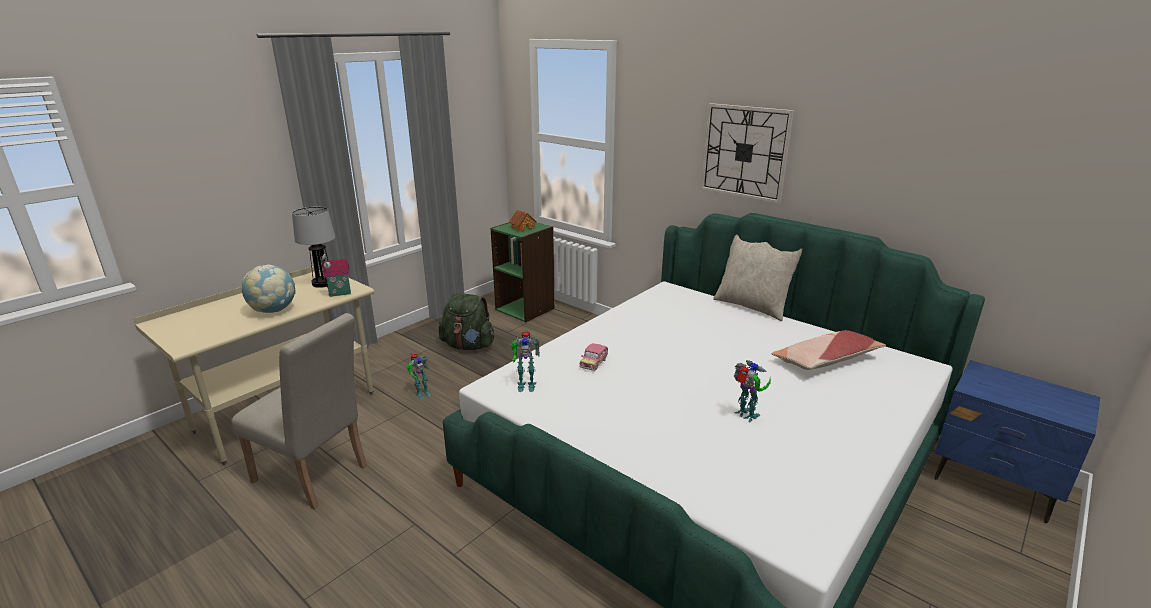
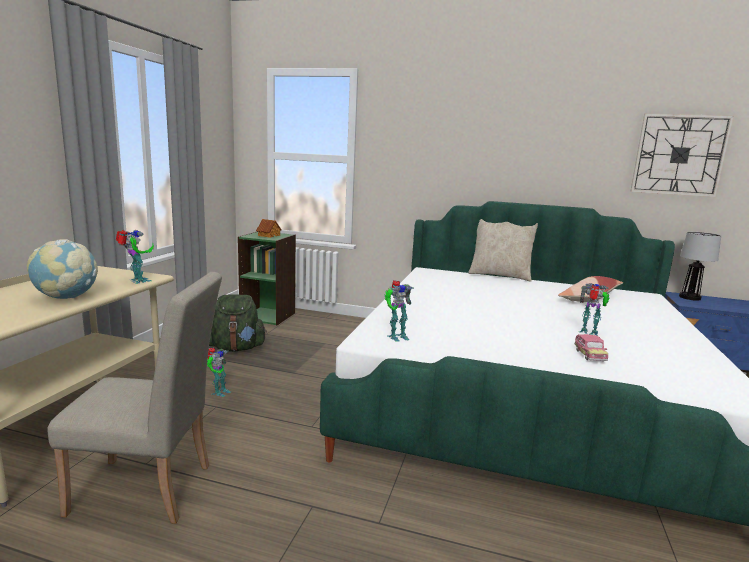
camera: 25 degrees left, 10 degrees down
table lamp [292,207,335,288] -> table lamp moved to [679,232,721,301]
toy house [319,254,351,297] -> toy robot [116,230,154,284]
toy car [579,343,608,371] -> toy car moved to [574,334,608,361]
wall clock [701,103,794,204] -> wall clock moved to [630,114,734,197]

